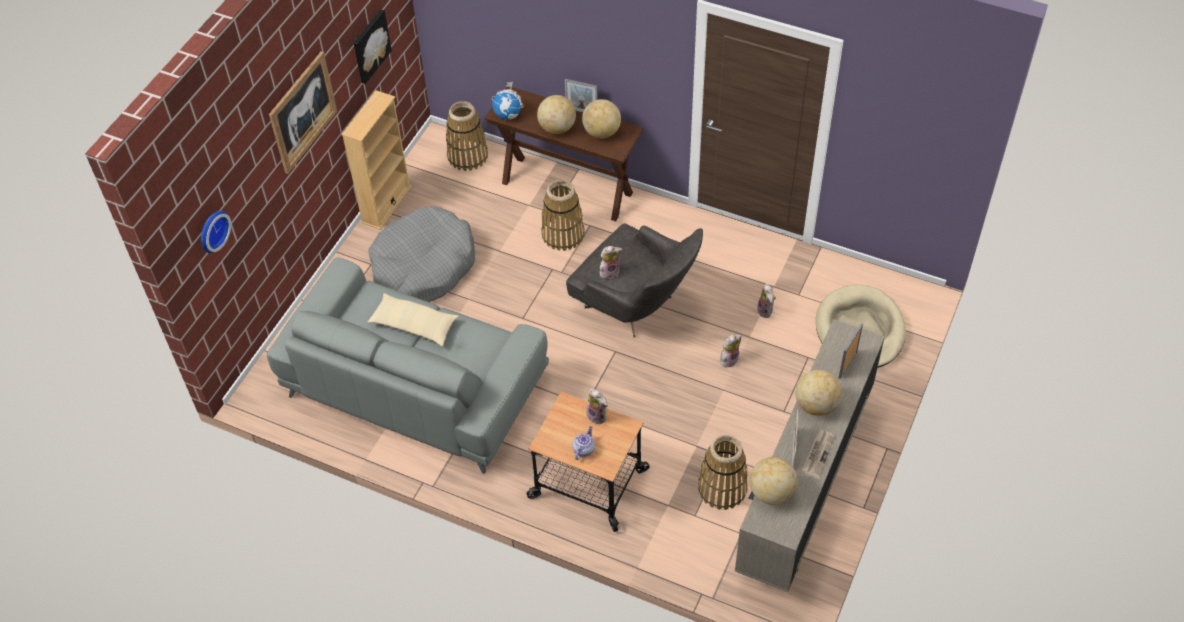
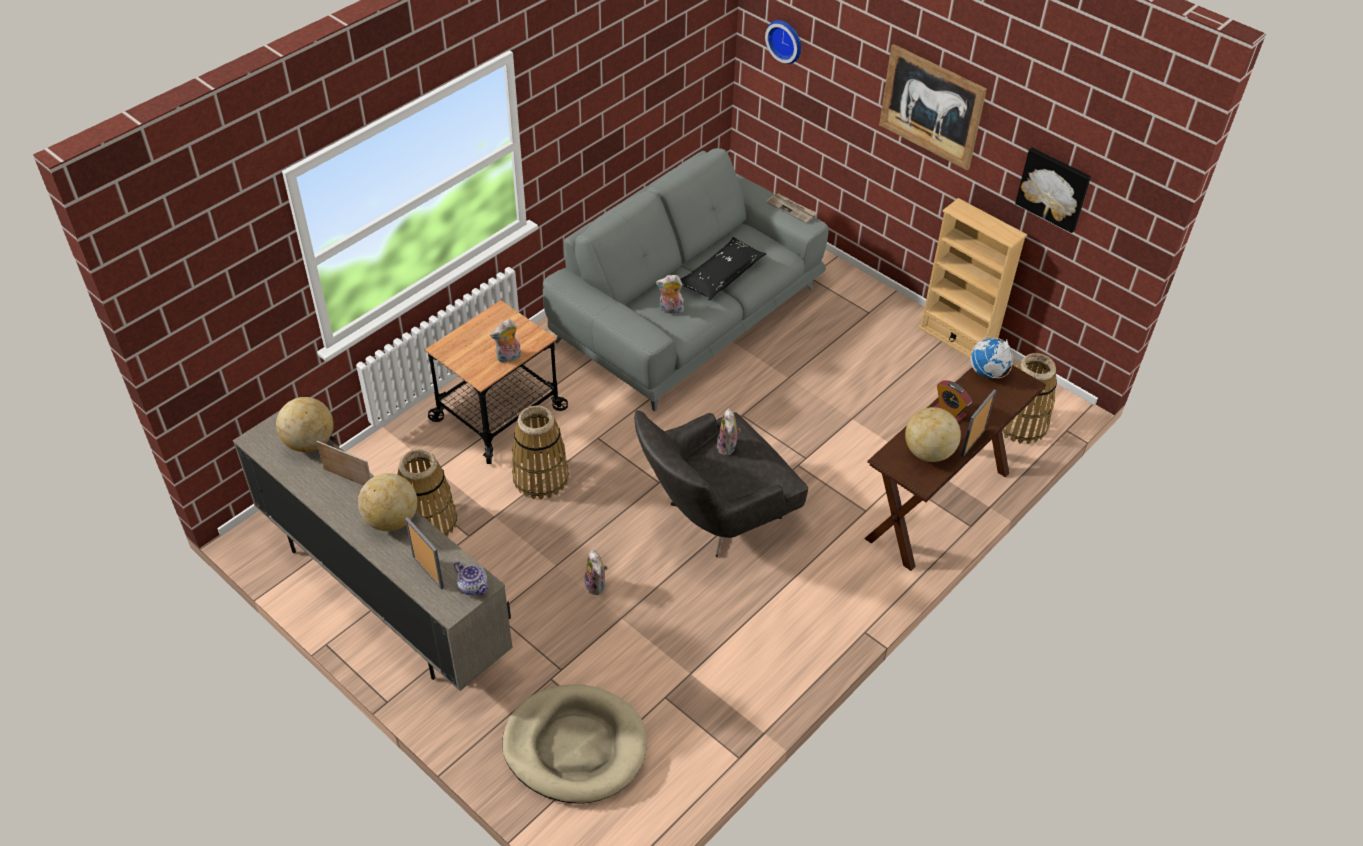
camera: 105 degrees right, 5 degrees down
beige pillow [368,293,459,346] -> black pillow [681,237,766,301]
grey dog bed [369,206,475,302] -> none
globe [537,95,576,134] -> alarm clock [934,380,972,422]
basket [541,179,585,251] -> basket moved to [512,406,569,499]
teapot [572,426,595,460] -> teapot moved to [454,561,489,596]
plush toy [757,283,776,318] -> plush toy moved to [656,275,684,315]
newspaper [802,428,835,479] -> newspaper moved to [766,193,817,223]

